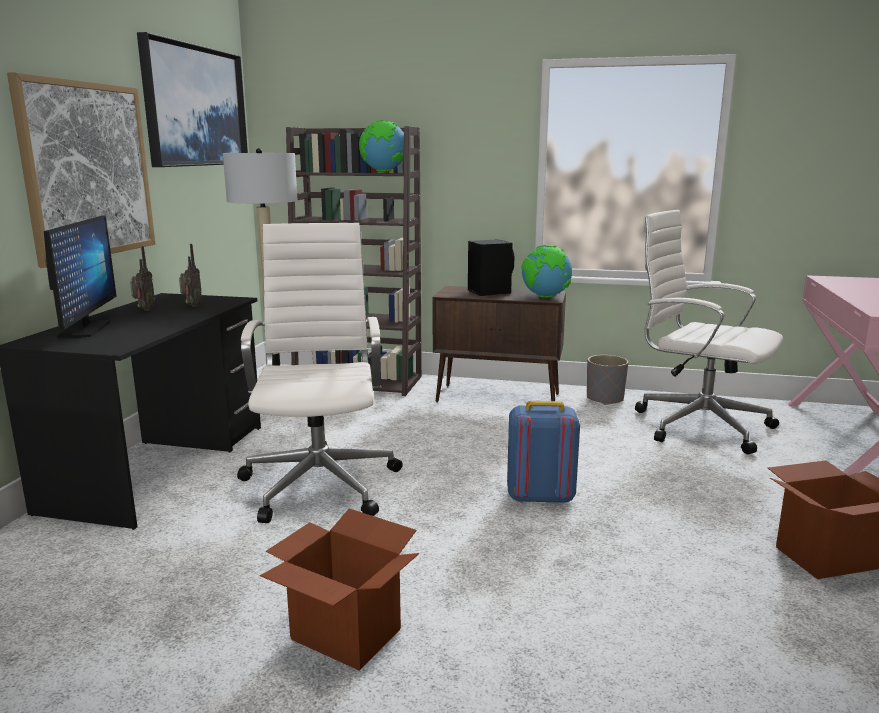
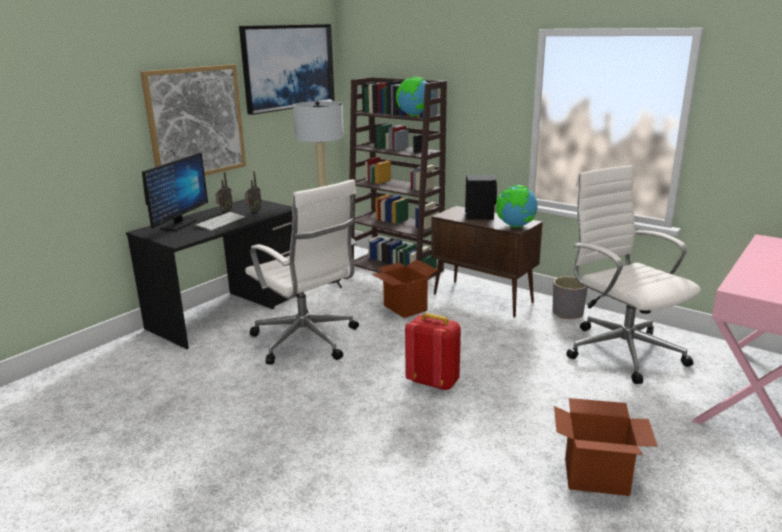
camera: 25 degrees right, 5 degrees up
white office chair [237,223,403,523] -> white office chair turned 120 degrees clockwise [245,179,359,365]
cardboard box [260,509,419,671] -> cardboard box moved to [372,259,438,318]
blue backpack [507,401,580,504] -> red backpack [405,313,461,391]
none -> keyboard [194,212,245,231]

